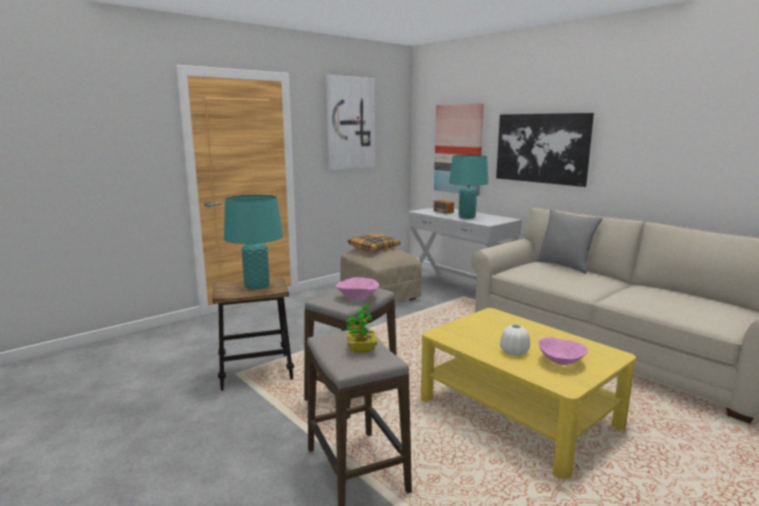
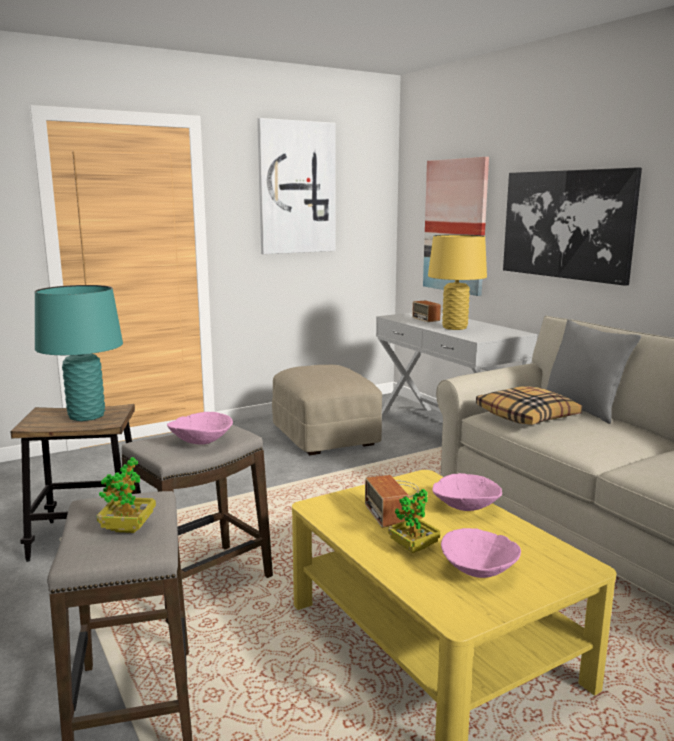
camera: 10 degrees right, 0 degrees up
pillow [348,234,400,251] -> pillow moved to [476,386,582,425]
turquoise table lamp [449,155,488,219] -> yellow table lamp [428,234,487,330]
white vase [500,324,530,356] -> potted plant [388,489,440,553]
none -> radio [365,475,419,528]
none -> pink bowl [432,473,502,511]

